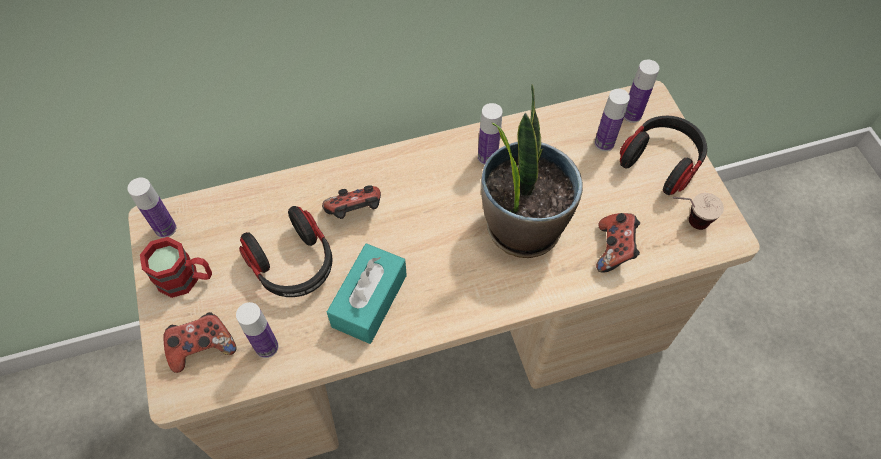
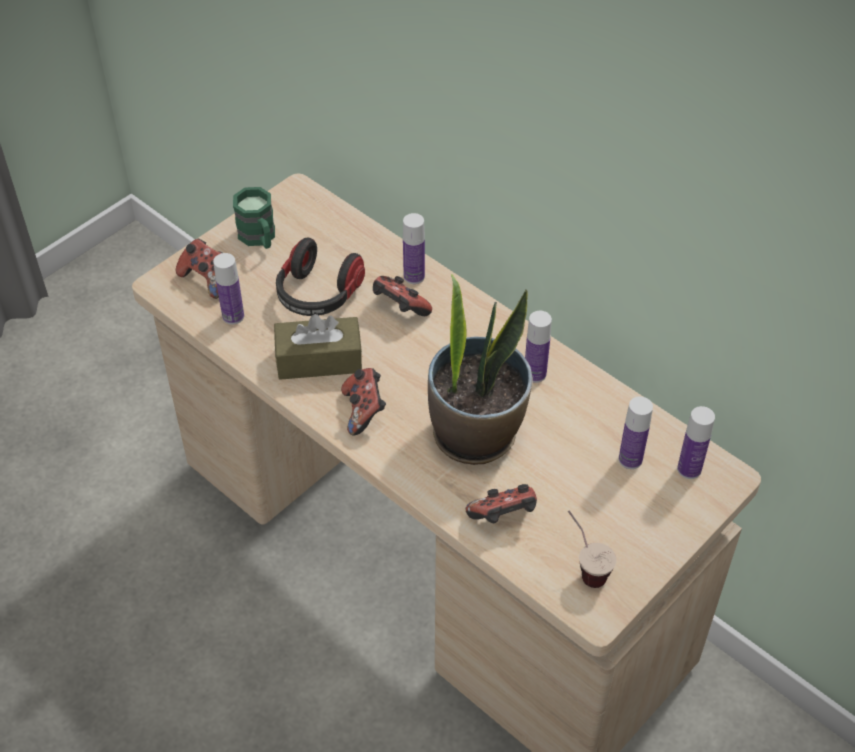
camera: 60 degrees right, 10 degrees down
bottle [127,177,176,238] -> bottle moved to [403,213,425,284]
red mug [140,237,212,298] -> green mug [233,187,275,249]
turquoise tissue box [327,243,407,344] -> brown tissue box [274,314,362,380]
headphones [620,116,707,195] -> none
none -> game controller [341,368,386,436]

